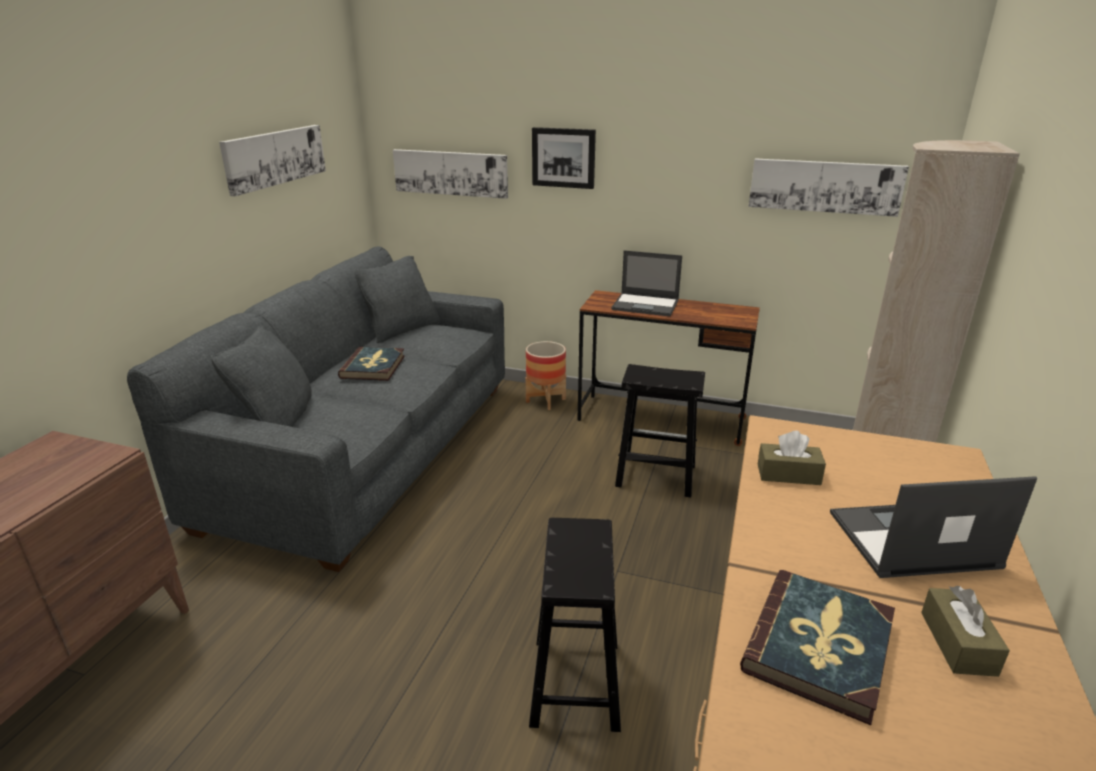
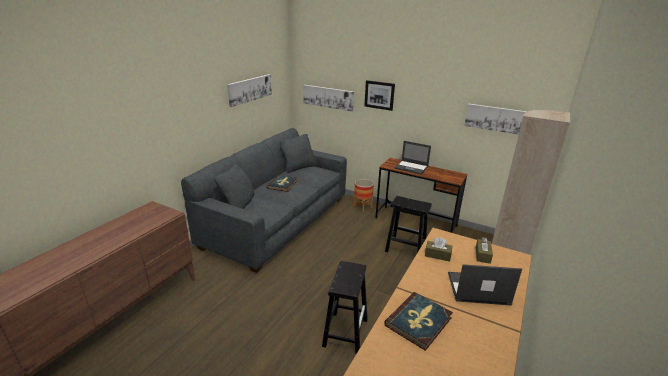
camera: 10 degrees right, 0 degrees up
brown tissue box [921,586,1010,677] -> brown tissue box moved to [476,237,493,264]

